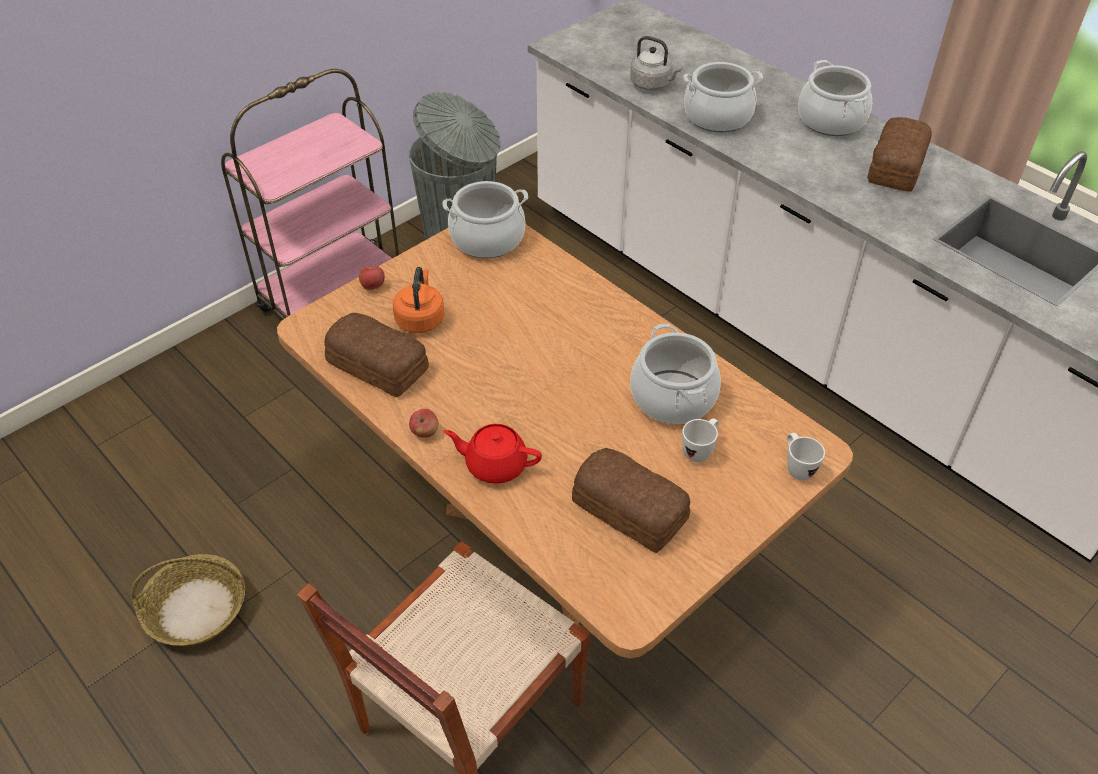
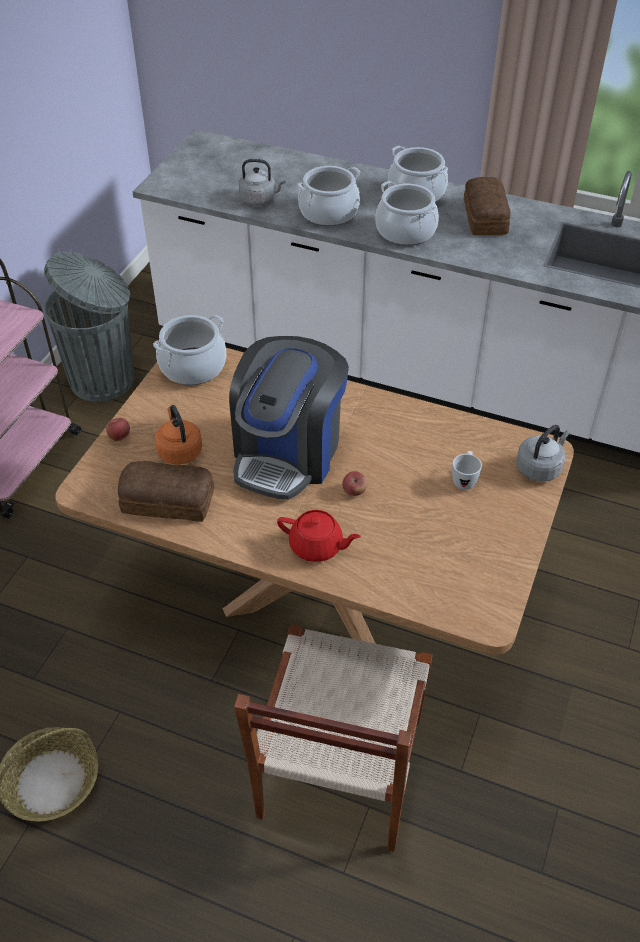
camera: 25 degrees left, 0 degrees up
apple [409,409,438,438] -> apple moved to [342,471,367,496]
red teapot [444,424,542,484] -> red teapot turned 150 degrees counterclockwise [277,510,361,562]
bread [572,448,690,553] -> none
cooking pot [630,324,721,424] -> cooking pot moved to [375,181,439,246]
white mug [787,433,825,481] -> grey kettle [516,425,570,482]
none -> coffee machine [229,336,349,500]

